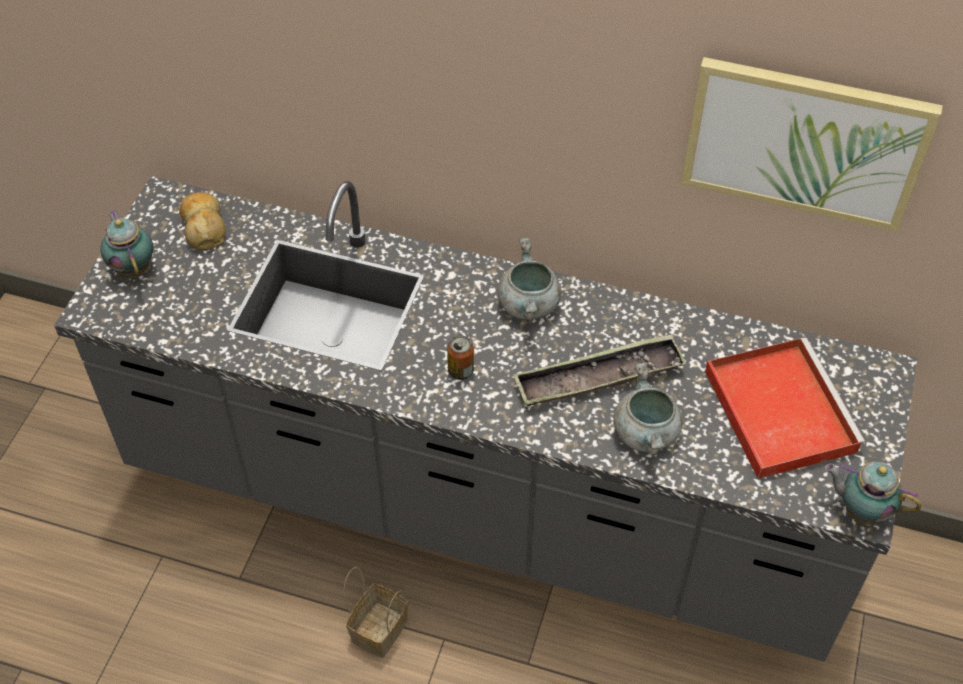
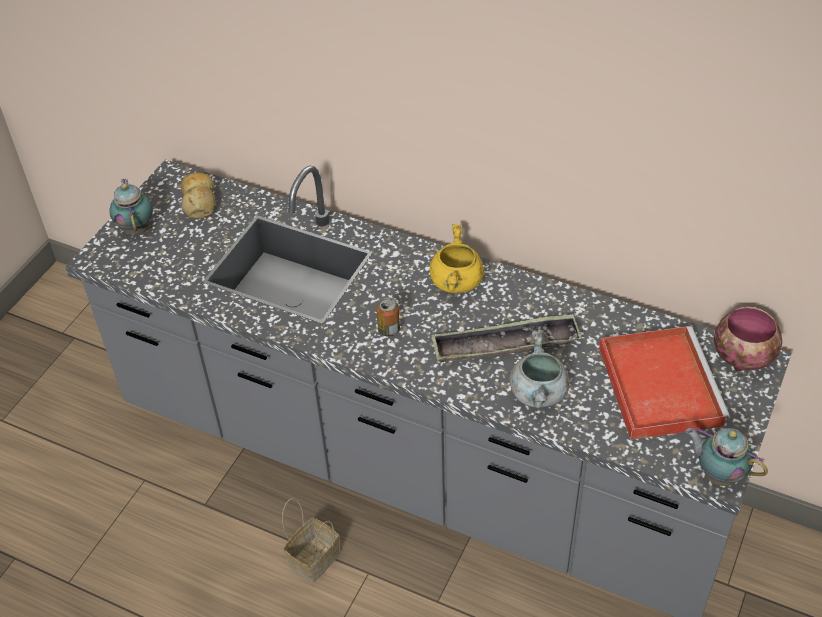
camera: 10 degrees right, 5 degrees down
grey cooking pot [498,238,562,320] -> yellow cooking pot [430,224,484,293]
picture [681,57,943,232] -> none
none -> bowl [713,307,782,371]

